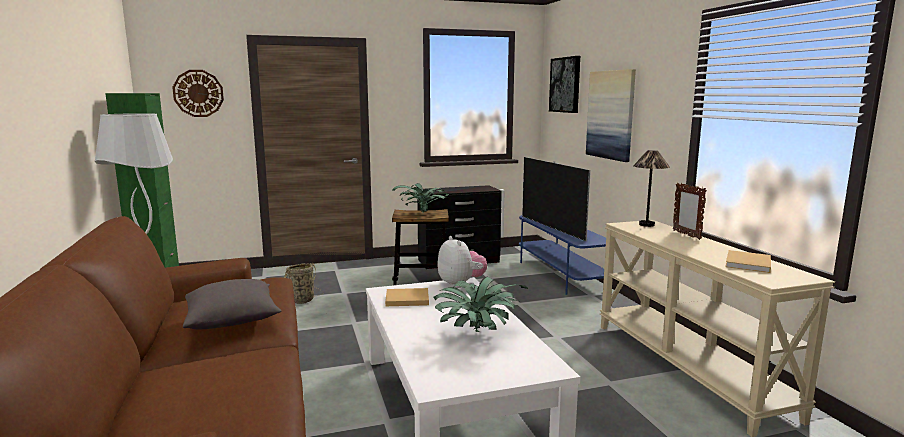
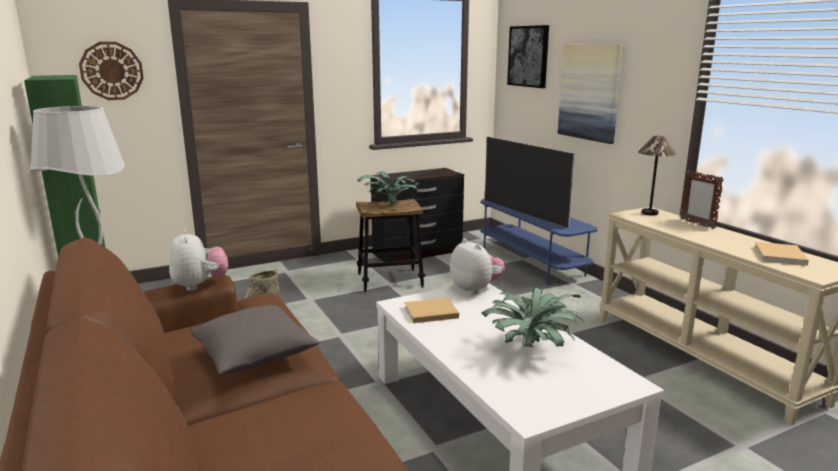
camera: 10 degrees left, 5 degrees up
none -> plush toy [169,230,228,291]

